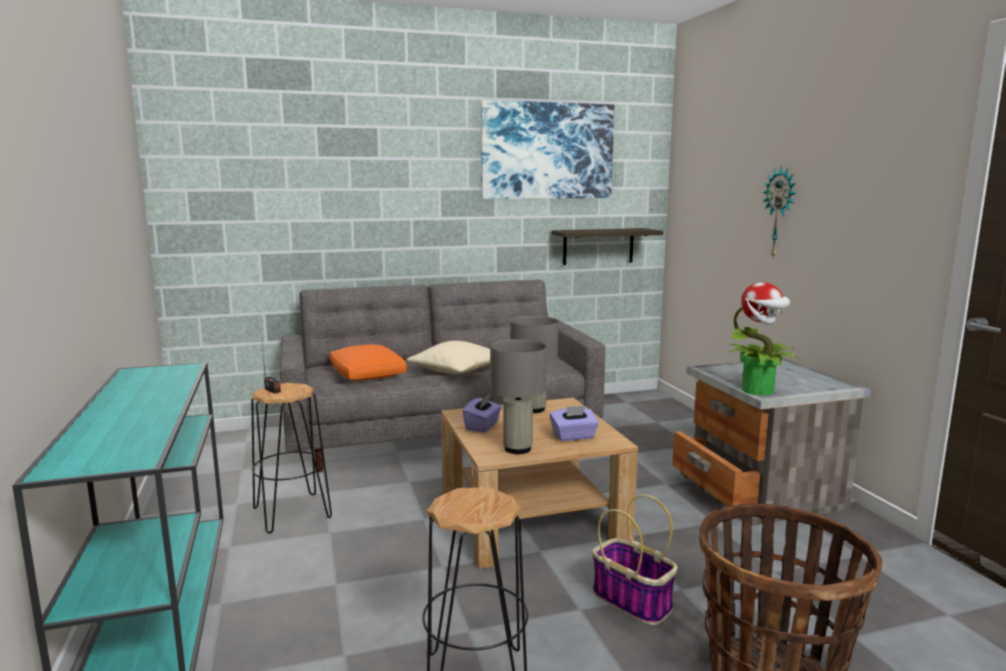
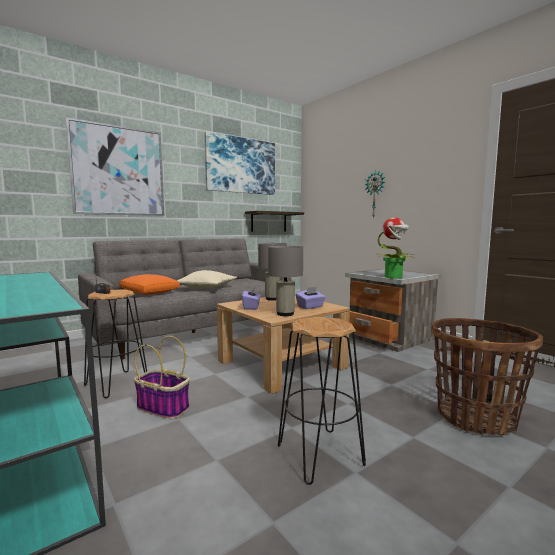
camera: 20 degrees left, 5 degrees down
basket [592,494,677,625] -> basket moved to [134,336,190,419]
none -> picture [66,117,164,216]

